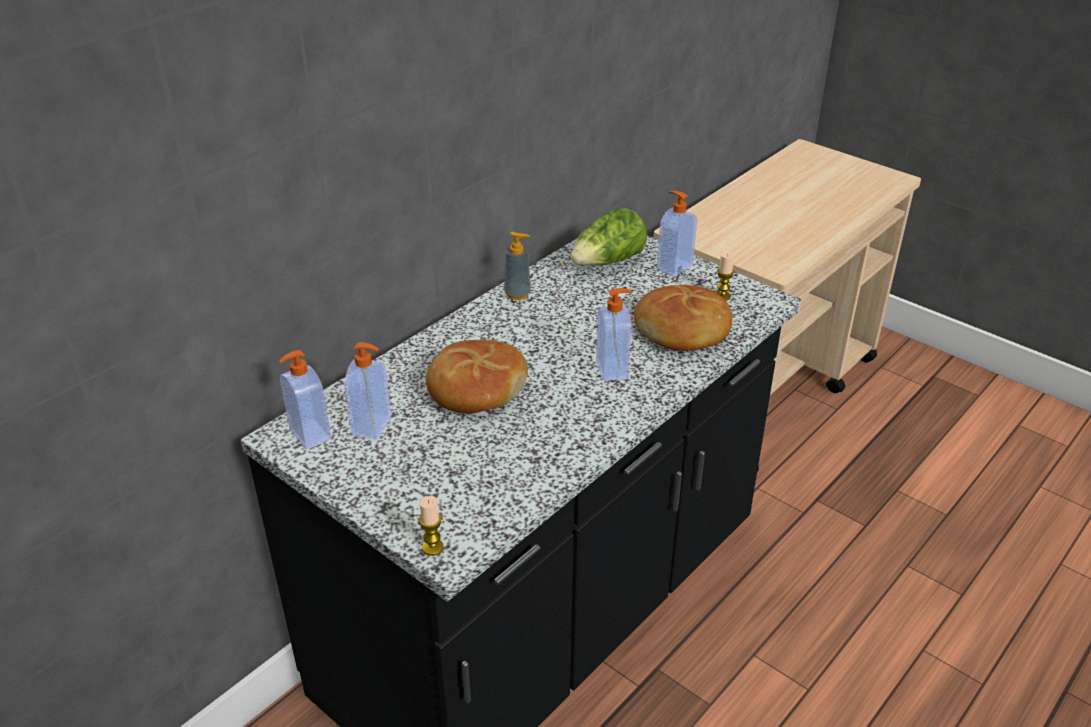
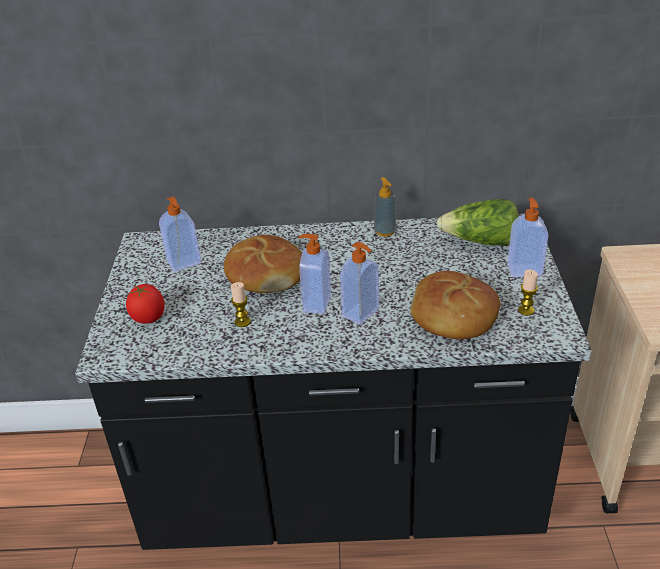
camera: 50 degrees right, 0 degrees up
soap dispenser [279,350,331,450] -> soap dispenser moved to [298,234,331,314]
candle [419,496,444,556] -> candle moved to [231,282,251,327]
none -> tomato [126,284,165,324]

